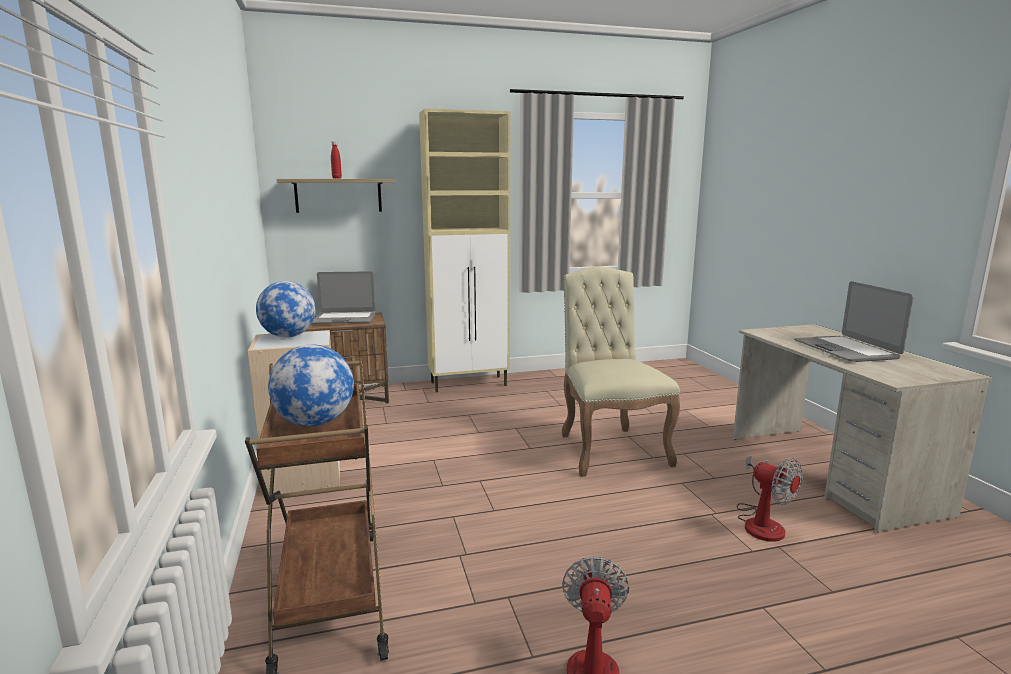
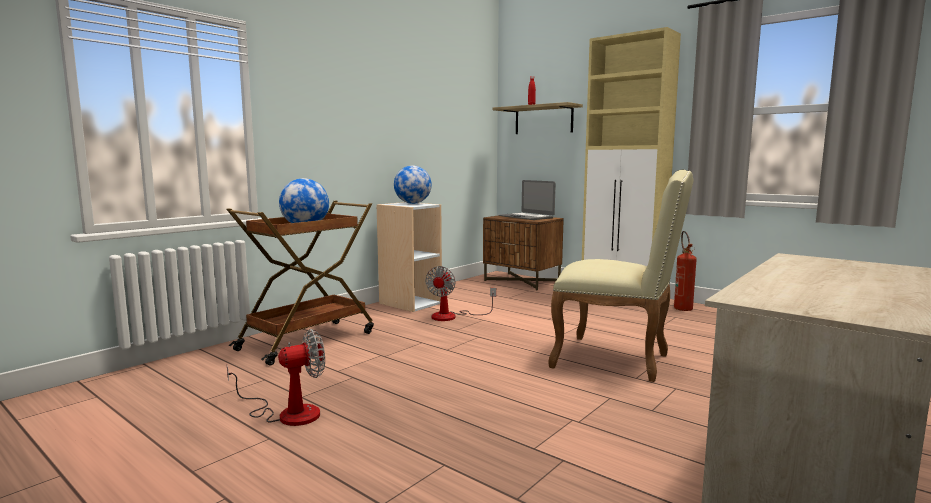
camera: 55 degrees right, 5 degrees down
beige chair [562,266,680,477] -> beige chair turned 75 degrees clockwise [549,170,693,382]
fan [737,456,803,542] -> fan moved to [425,266,496,321]
laptop [794,281,914,362] -> none
none -> fire extinguisher [674,231,697,311]

